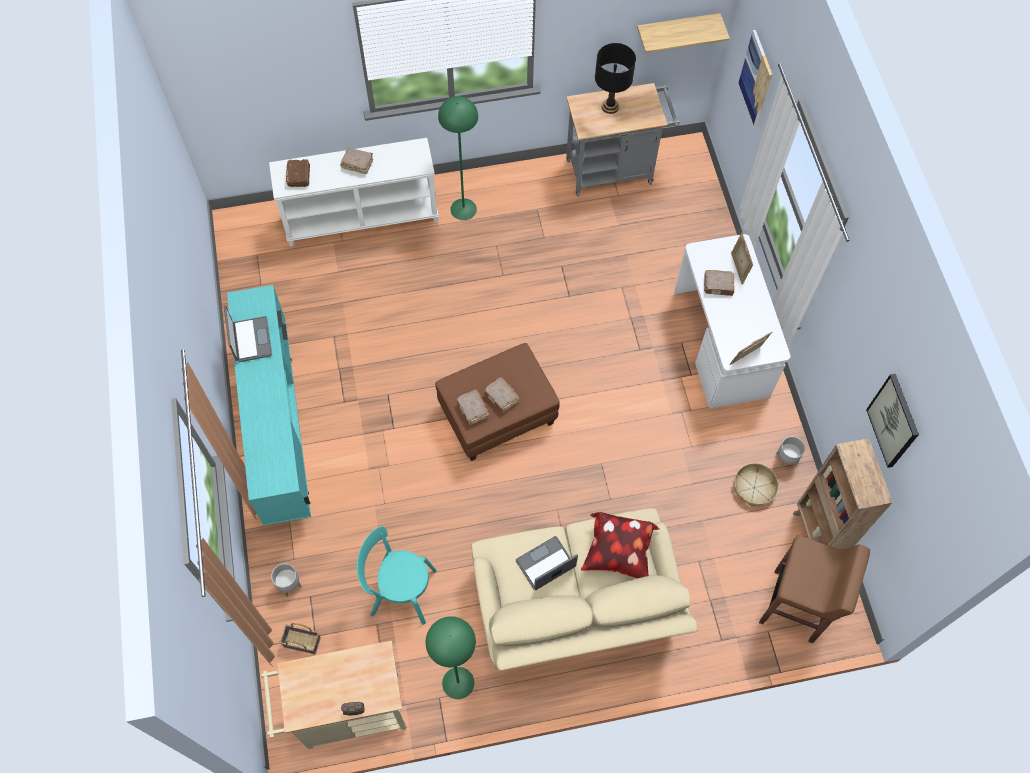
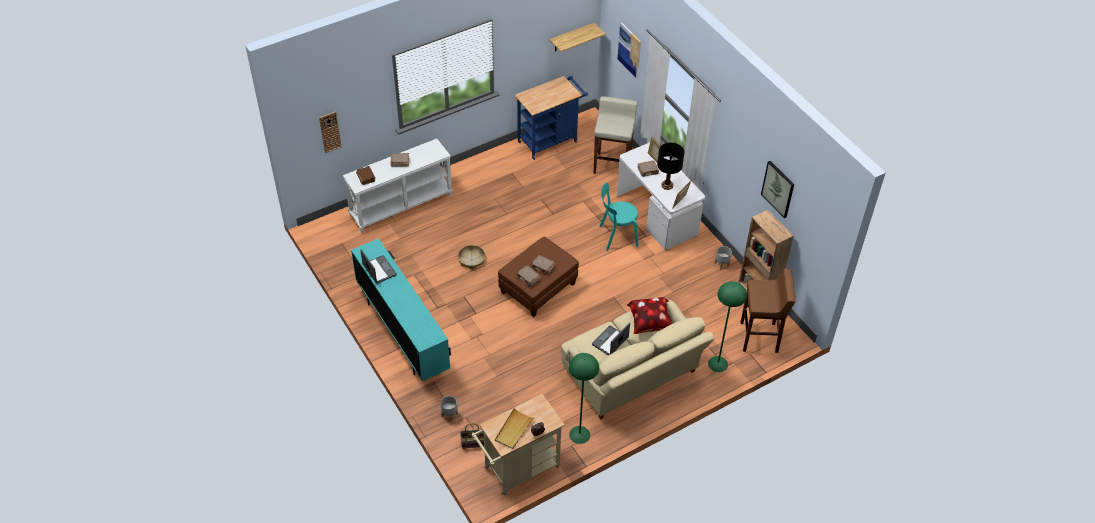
camera: 20 degrees left, 15 degrees down
turquoise chair [357,526,437,625] -> turquoise chair moved to [599,182,639,251]
green floor lamp [438,96,478,220] -> green floor lamp moved to [708,281,747,372]
grey cart [566,83,680,197] -> blue cart [515,76,588,160]
black table lamp [595,43,636,114] -> black table lamp moved to [657,142,685,190]
basket [734,463,779,506] -> basket moved to [458,245,485,270]
none -> wall clock [319,111,342,153]
none -> beige tray [495,408,534,449]
none -> beige stool [593,96,637,174]

